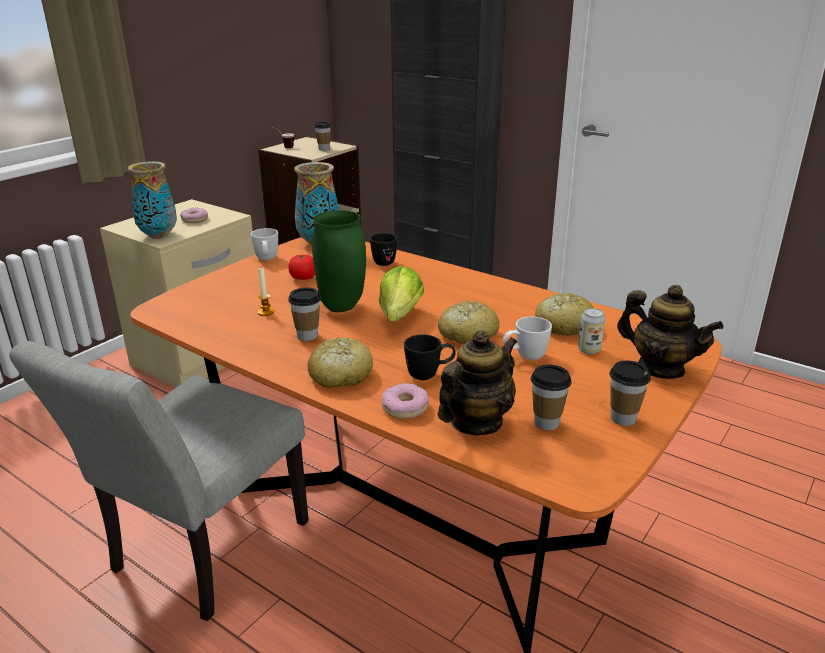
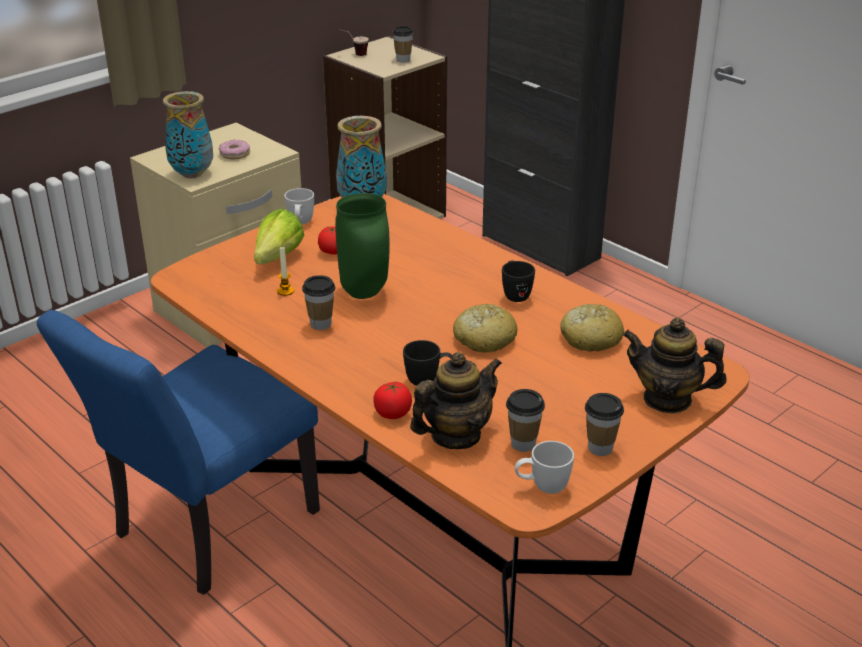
camera: 10 degrees right, 5 degrees up
grey chair [9,341,309,621] -> blue chair [37,310,320,595]
bread [308,337,373,388] -> none
black mug [370,233,397,266] -> black mug moved to [502,260,535,302]
lettuce [379,266,424,322] -> lettuce moved to [254,209,304,264]
donut [382,383,429,419] -> tomato [373,381,412,419]
white mug [503,316,552,360] -> white mug moved to [515,441,574,494]
can [578,308,605,354] -> none
teapot [617,285,724,379] -> teapot turned 150 degrees clockwise [623,318,727,414]

